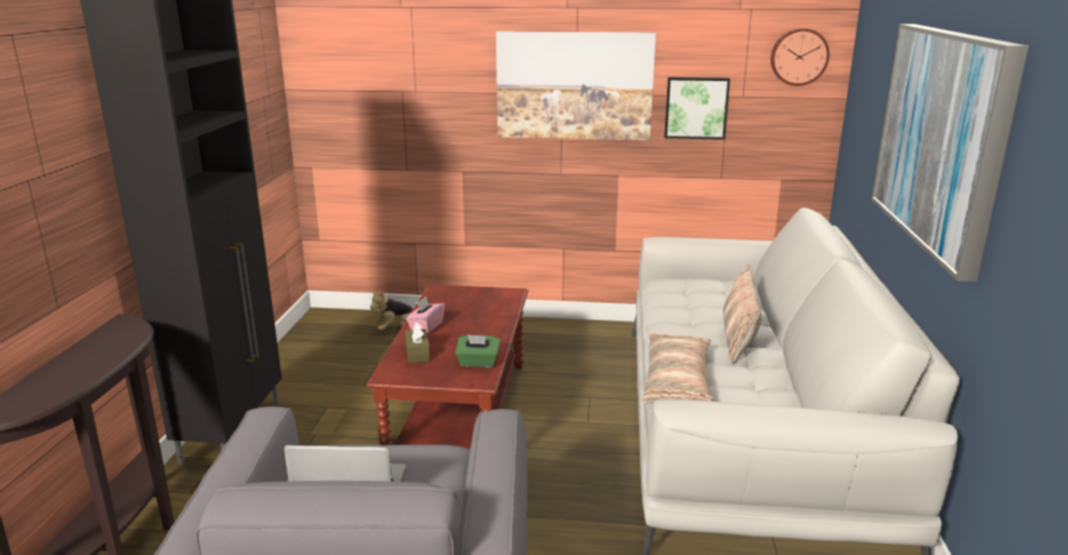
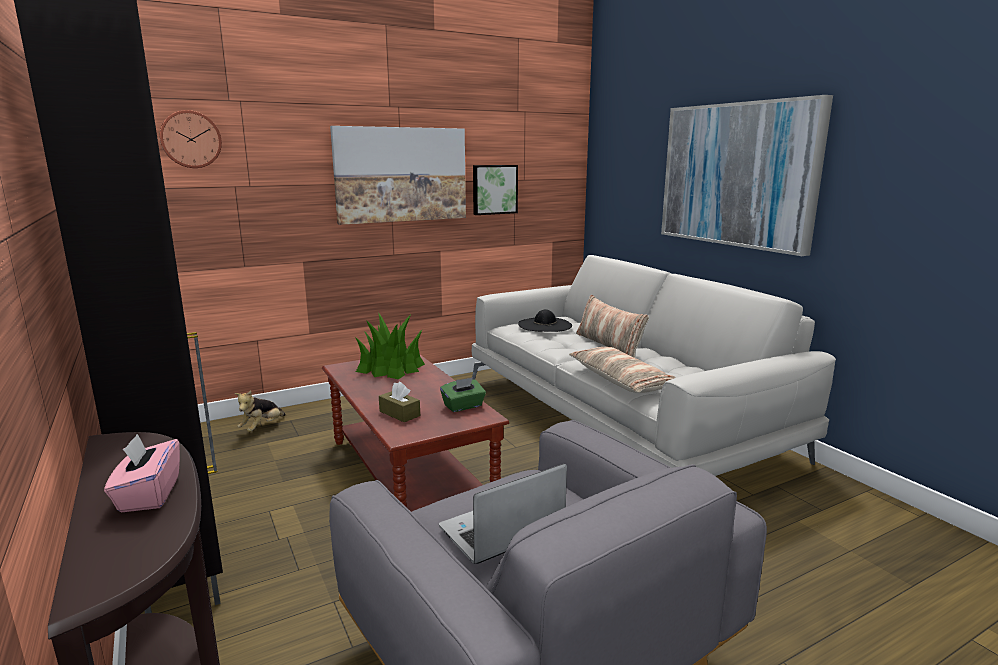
camera: 35 degrees left, 5 degrees down
pink tissue box [406,297,445,334] -> pink tissue box moved to [104,434,180,512]
wall clock [771,28,830,86] -> wall clock moved to [160,110,222,168]
none -> potted plant [355,313,425,379]
none -> black hat [518,310,572,332]

